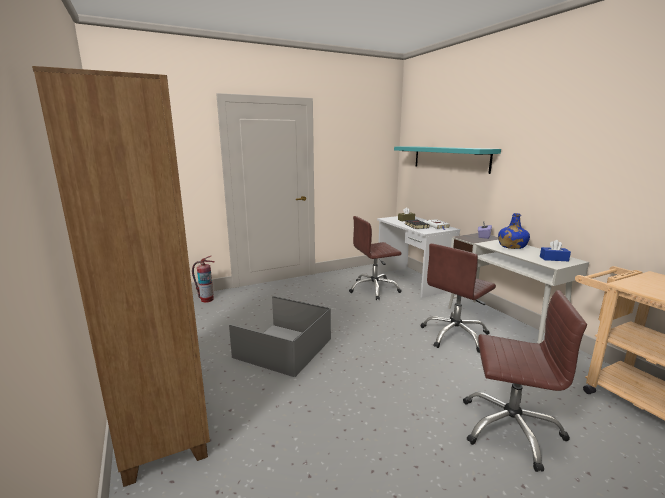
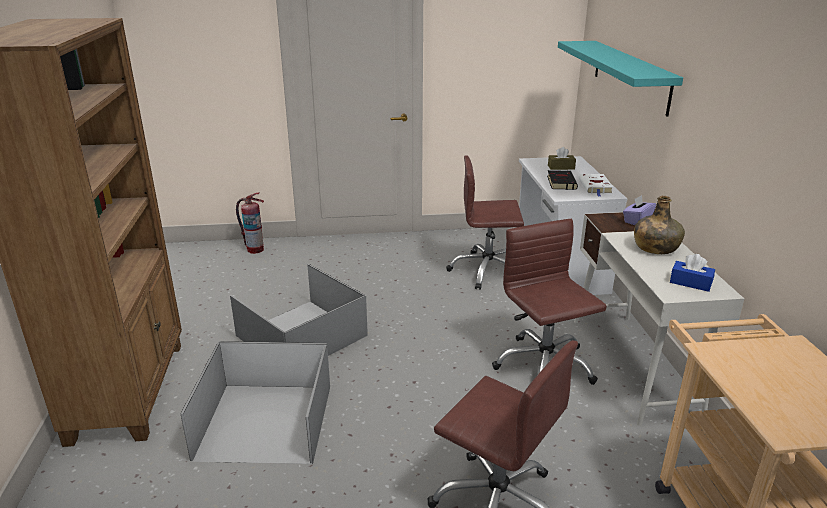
camera: 20 degrees right, 10 degrees up
brown office chair [420,243,496,353] -> brown office chair turned 90 degrees clockwise [492,219,607,385]
blue bottle [498,213,530,249] -> green bottle [634,196,685,254]
none -> grey storage box [181,341,330,464]

